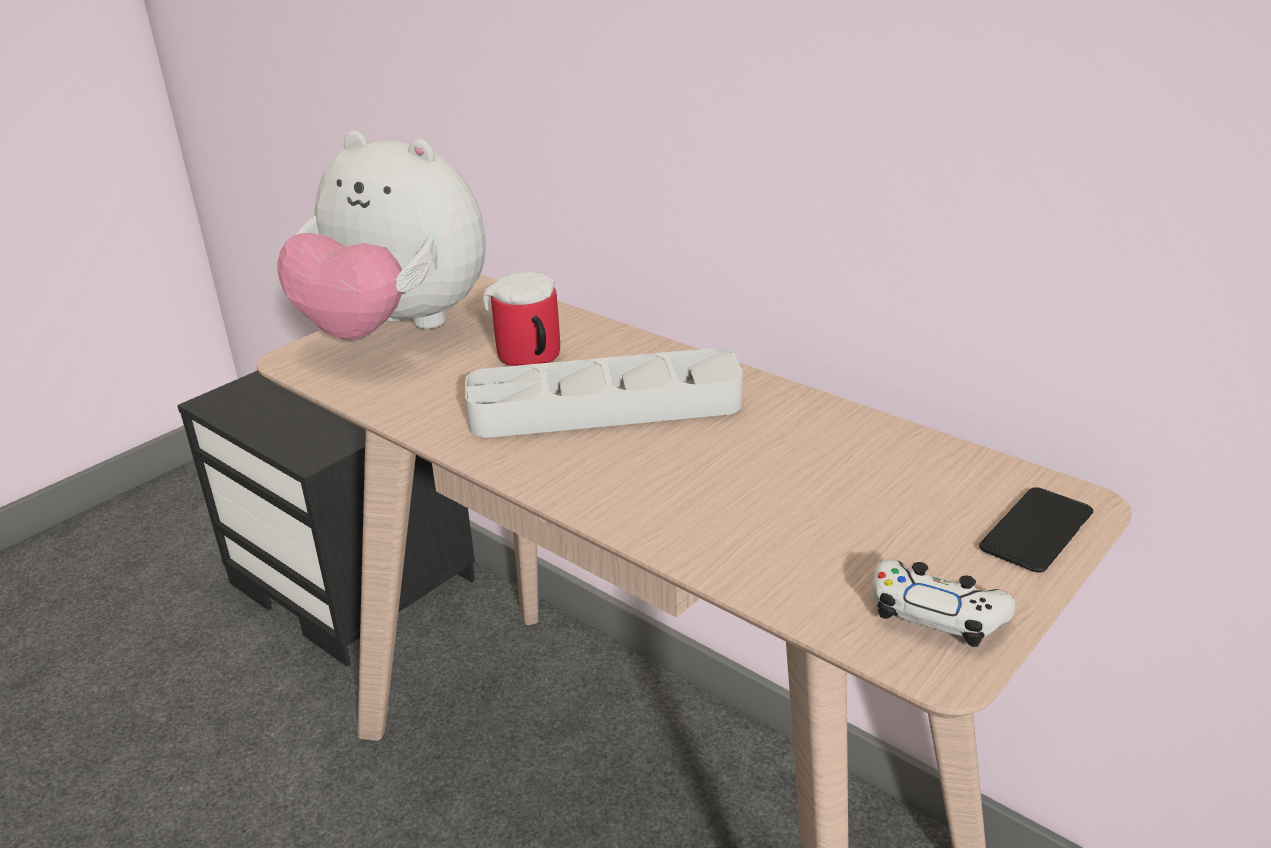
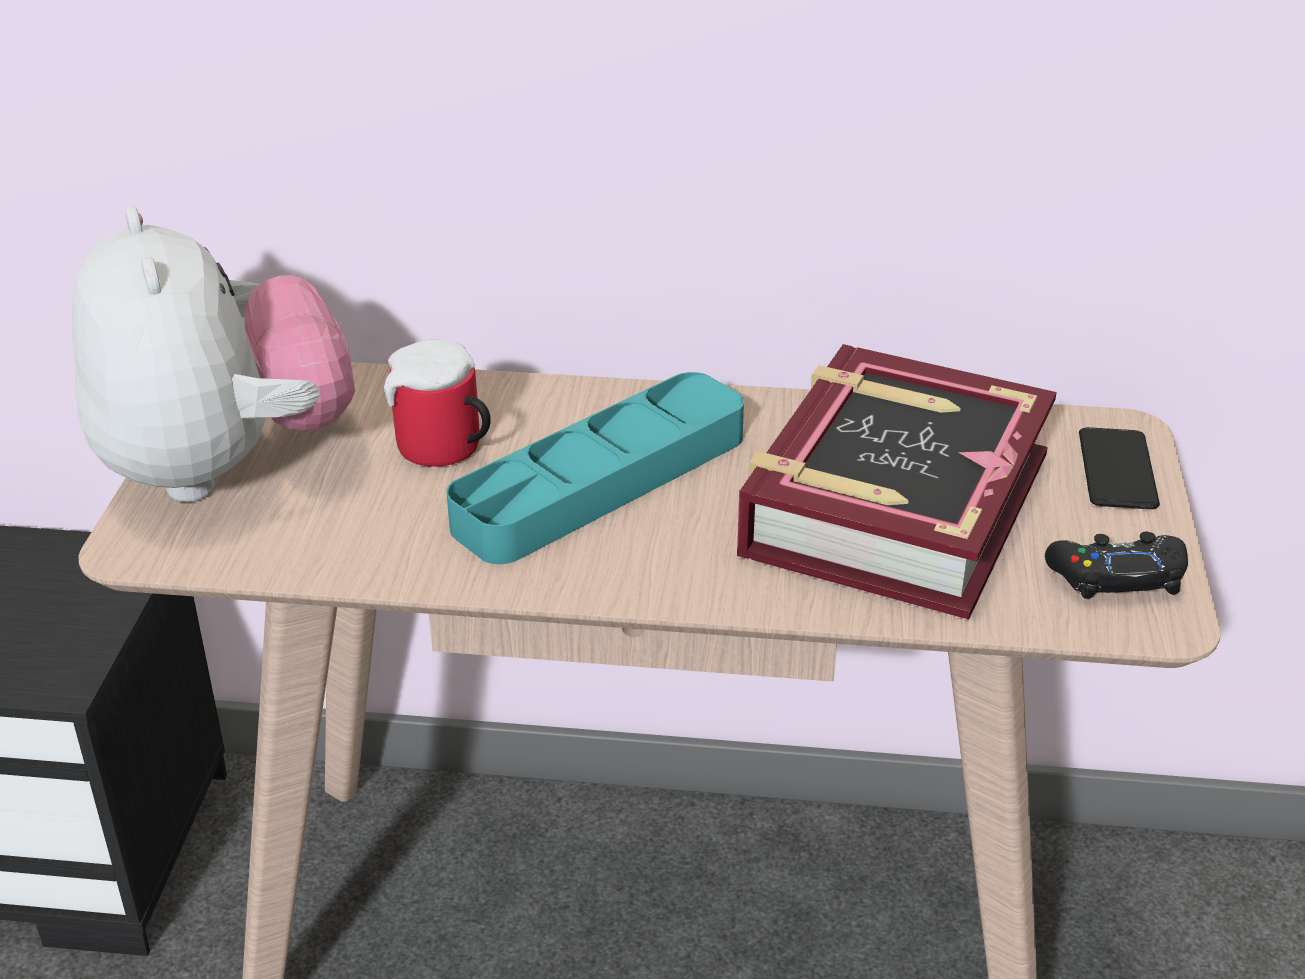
camera: 35 degrees left, 5 degrees up
plush toy [277,131,486,340] -> plush toy turned 105 degrees counterclockwise [72,206,355,502]
grey tray [465,348,743,438] -> turquoise tray [446,372,744,564]
white game controller [873,559,1015,647] -> black game controller [1045,531,1188,599]
none -> book [737,344,1057,620]

